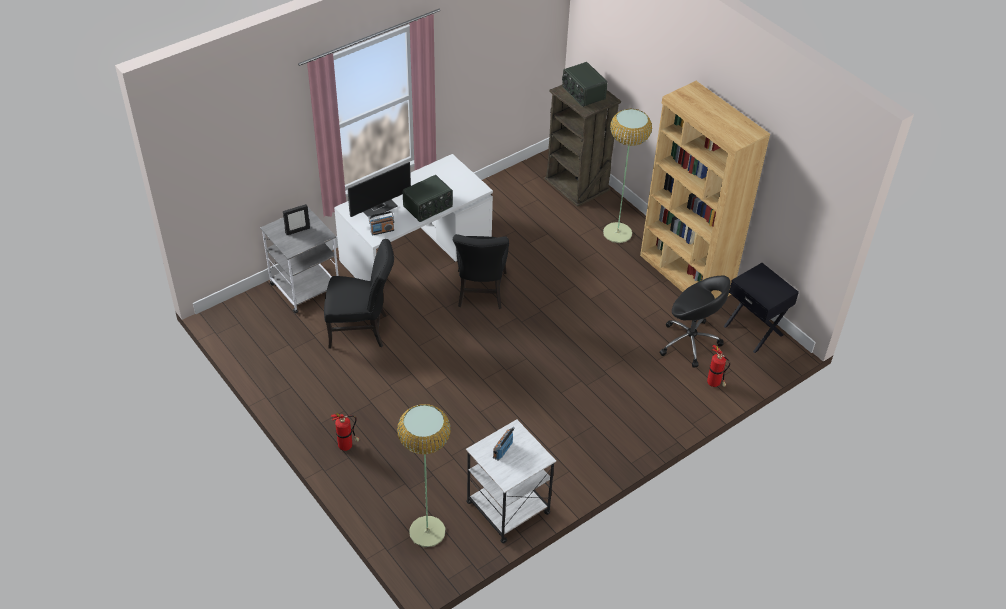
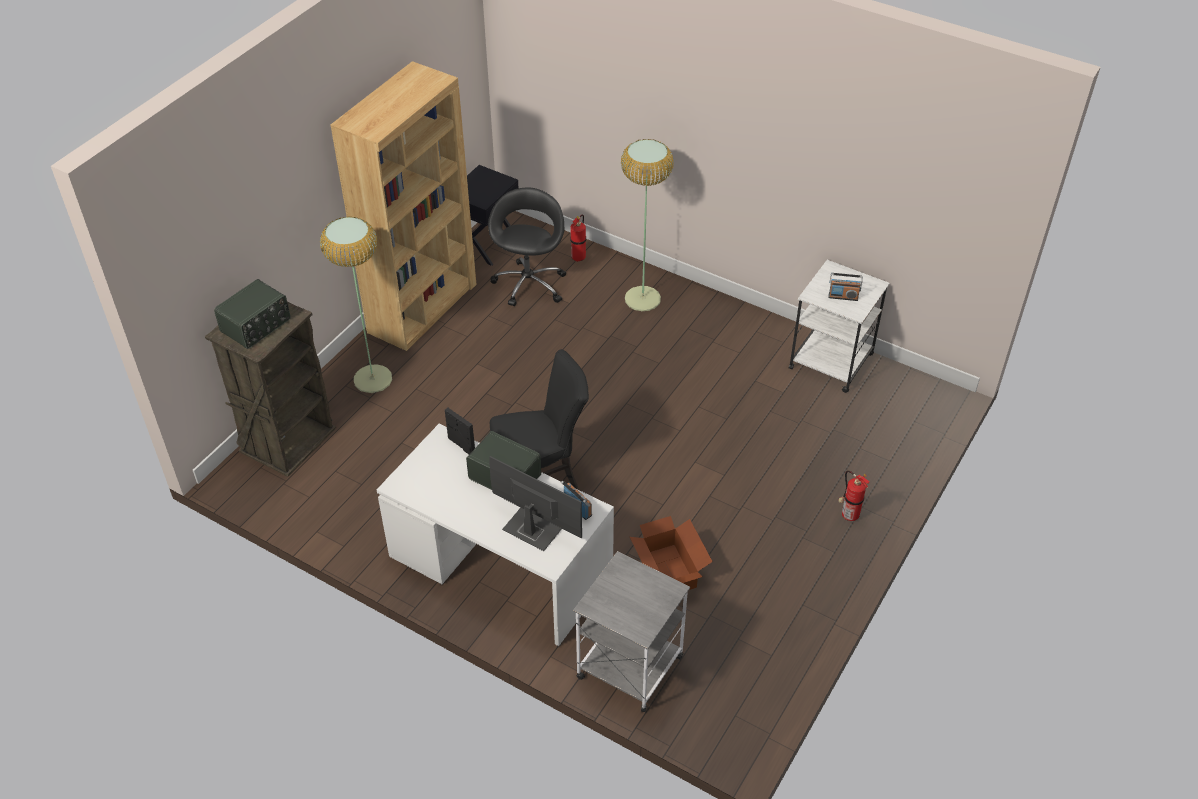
camera: 110 degrees left, 0 degrees up
picture frame [283,204,310,235] -> picture frame moved to [445,408,475,455]
black chair [324,239,394,349] -> cardboard box [630,516,713,590]
floor lamp [397,404,451,547] -> floor lamp moved to [621,139,674,311]

